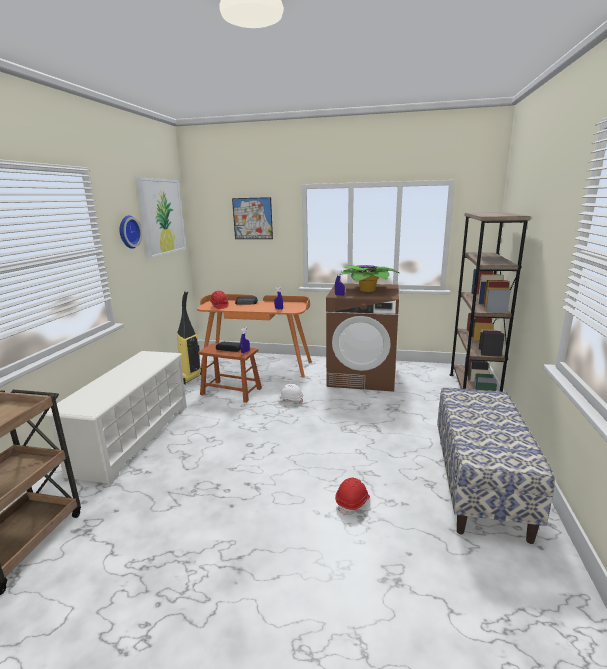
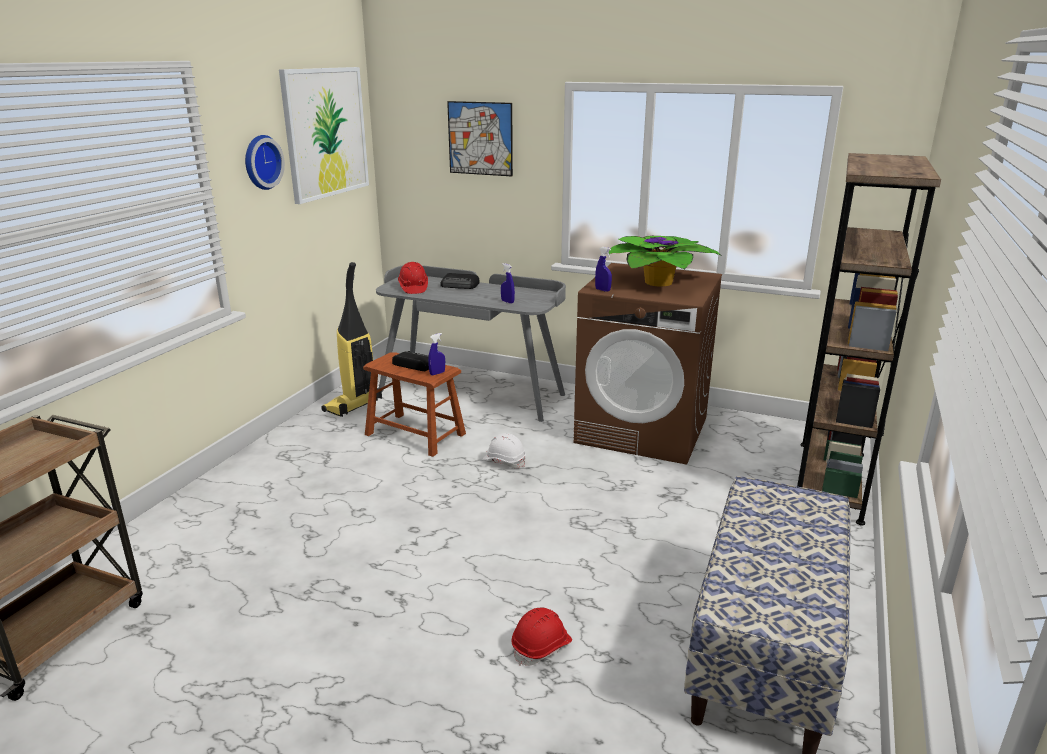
camera: 10 degrees right, 5 degrees up
white shoe rack [41,351,187,486] -> none
orange desk [197,294,312,377] -> grey desk [376,265,566,422]

